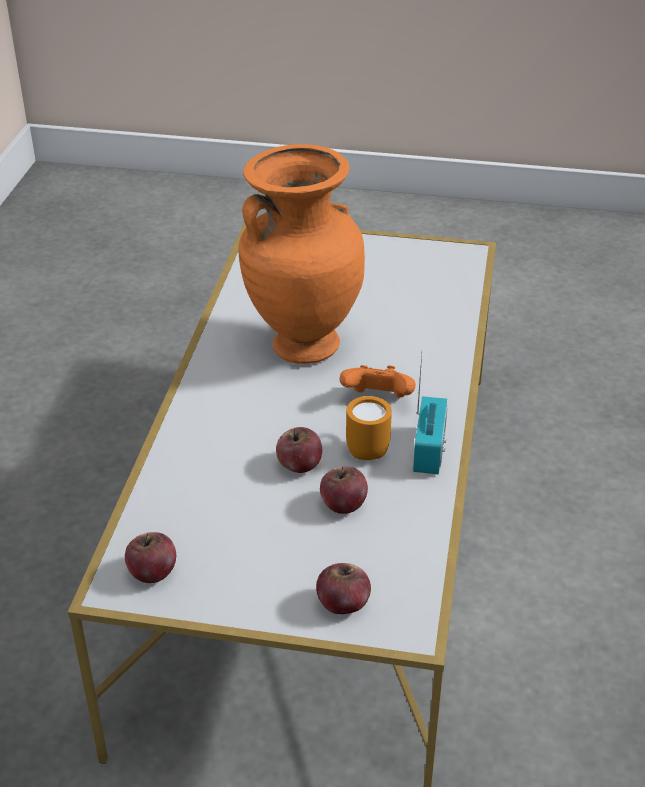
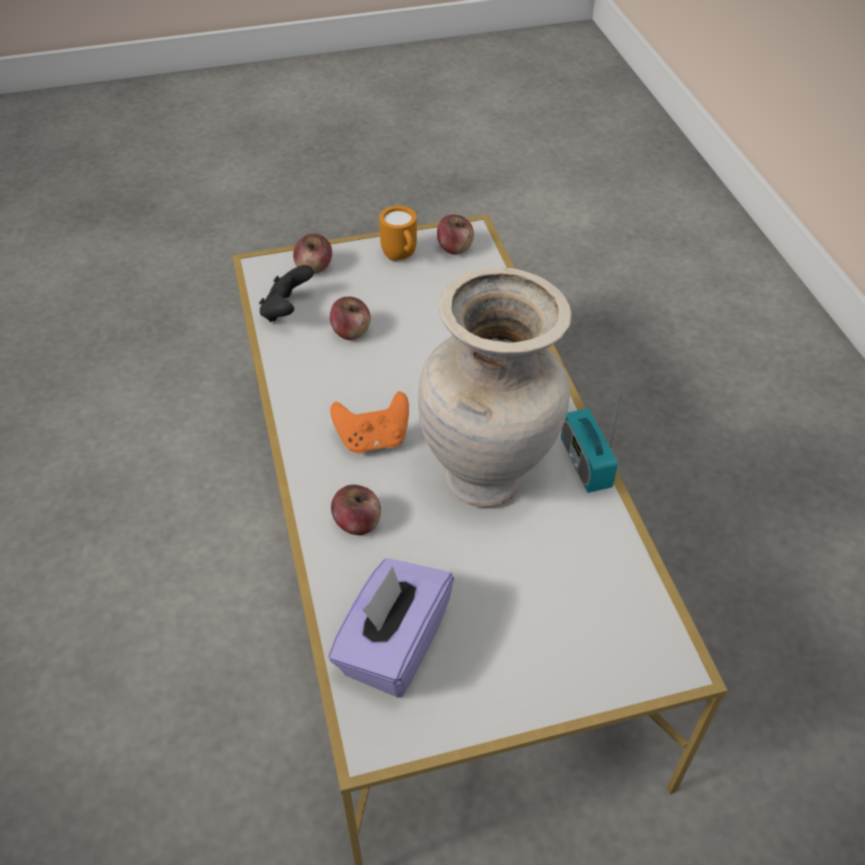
camera: 155 degrees right, 10 degrees up
orange vase [239,144,365,364] -> beige vase [418,267,571,507]
apple [276,427,322,473] -> apple moved to [331,485,381,535]
orange mug [346,396,392,460] -> orange mug moved to [379,206,417,261]
radio [413,355,447,474] -> radio moved to [561,393,622,493]
none -> black game controller [259,265,314,322]
none -> purple tissue box [328,558,454,697]

